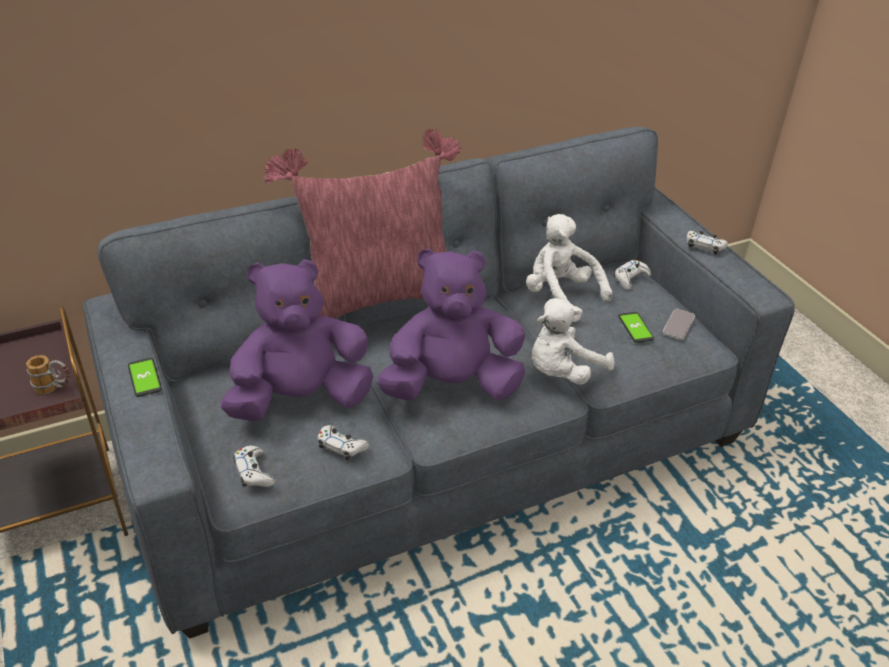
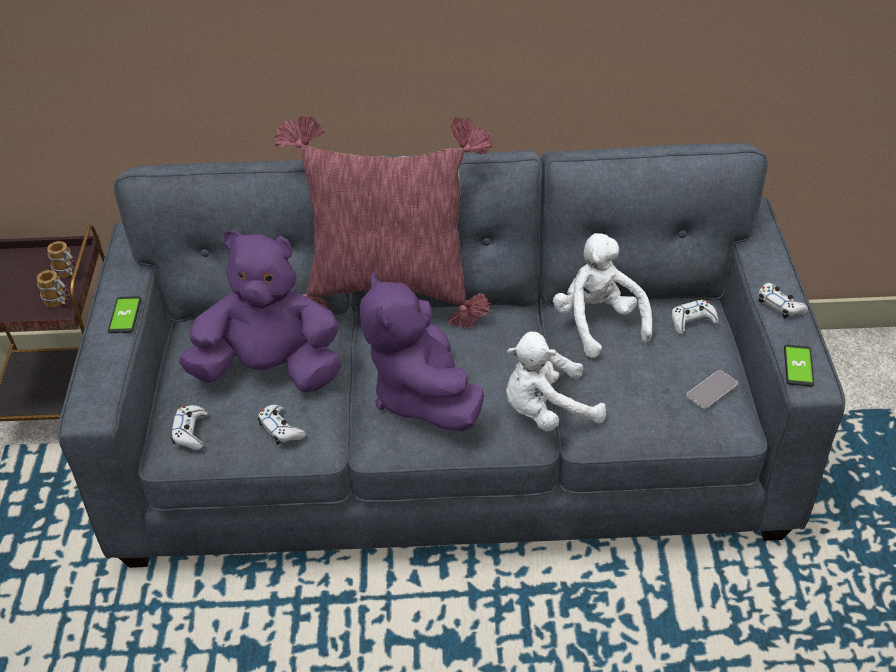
camera: 25 degrees right, 5 degrees up
purple plush toy [377,248,525,401] -> purple plush toy turned 120 degrees counterclockwise [360,272,484,431]
phone [618,312,654,343] -> phone moved to [784,345,814,387]
none -> mug [47,241,76,277]

